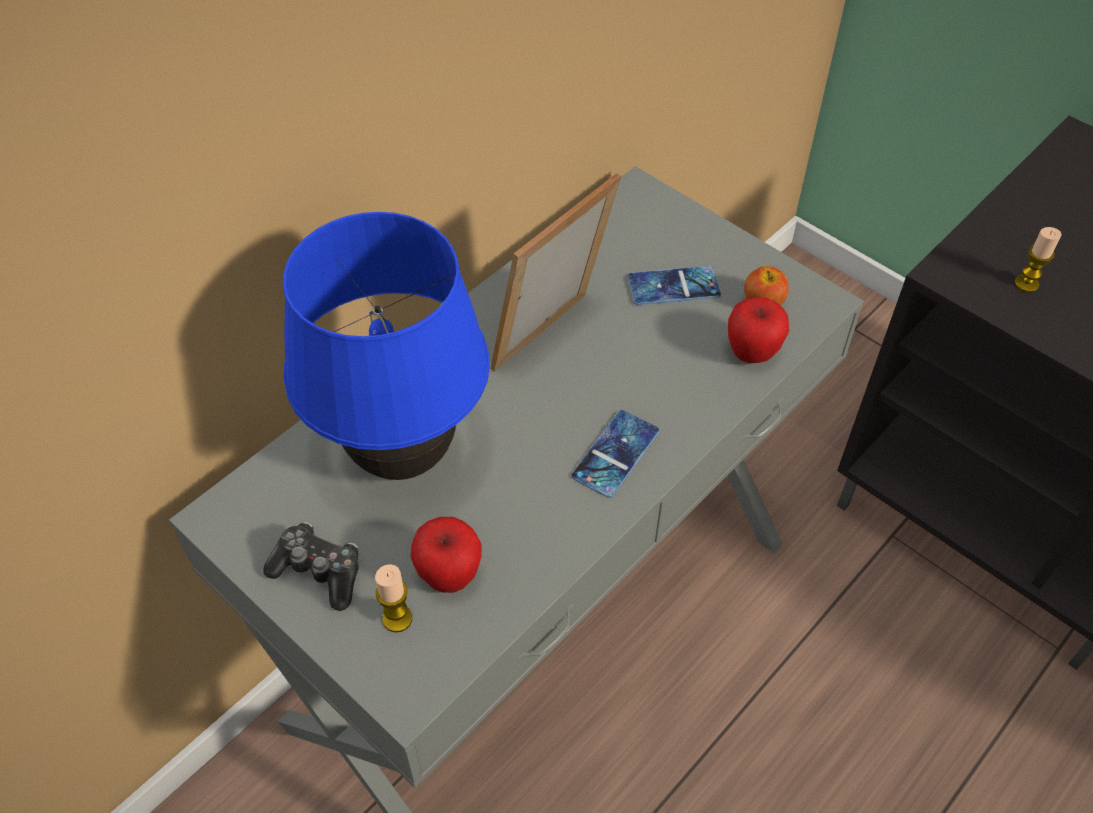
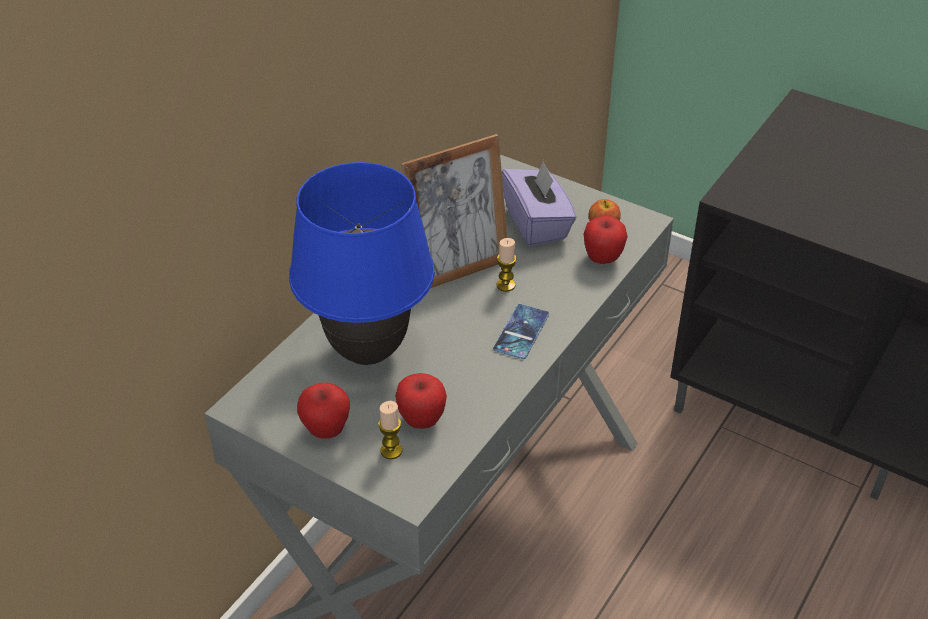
camera: 10 degrees left, 10 degrees down
game controller [263,522,359,611] -> apple [297,382,350,439]
picture frame [490,173,621,372] -> picture frame turned 150 degrees counterclockwise [401,134,507,288]
phone [628,266,721,305] -> purple tissue box [502,160,576,246]
candle [1014,227,1062,292] -> candle moved to [496,238,517,292]

